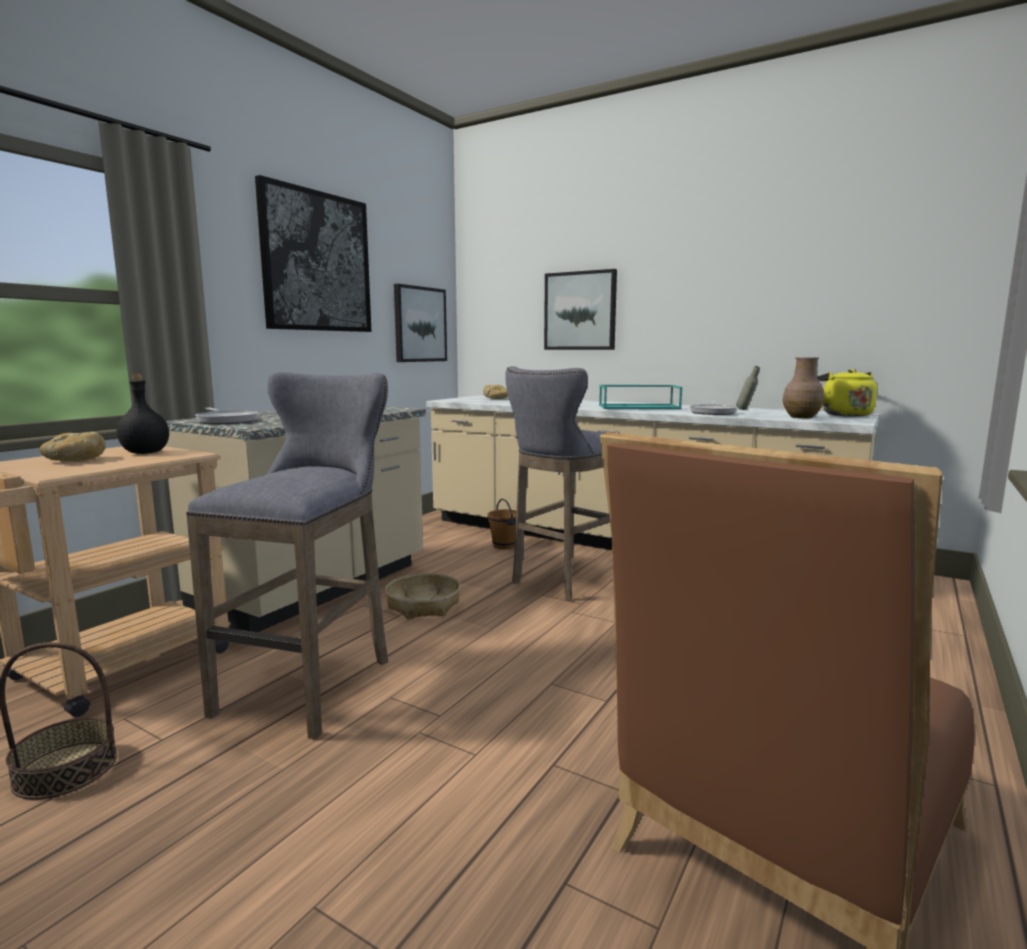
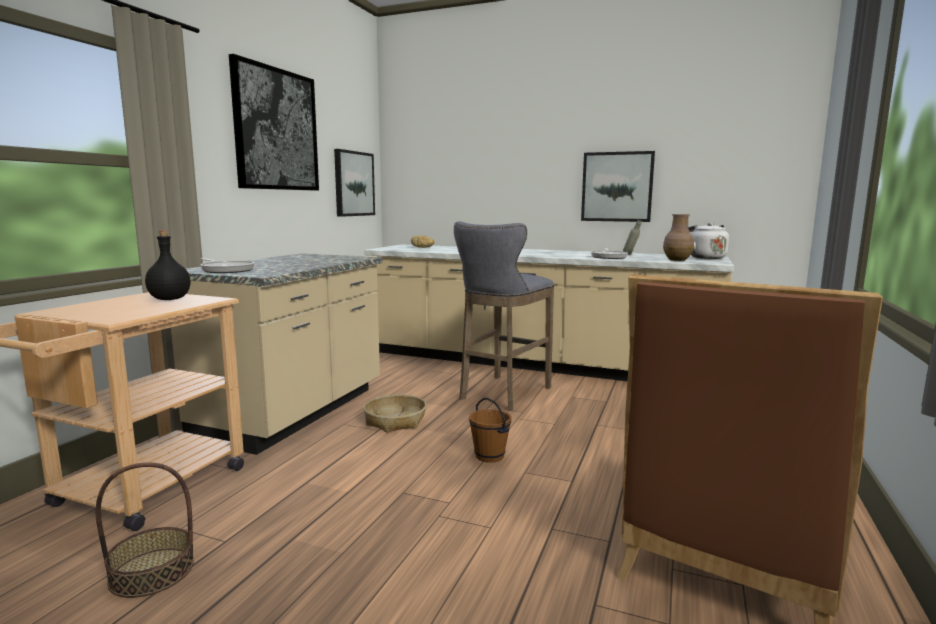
camera: 10 degrees left, 0 degrees up
bread [40,432,106,461] -> none
grey stool [186,372,388,739] -> none
brown bucket [488,498,516,549] -> brown bucket moved to [469,398,511,463]
picture [544,269,617,350] -> picture moved to [581,151,655,222]
turquoise tray [599,385,682,409] -> none
yellow kettle [817,369,877,417] -> white kettle [688,223,729,259]

